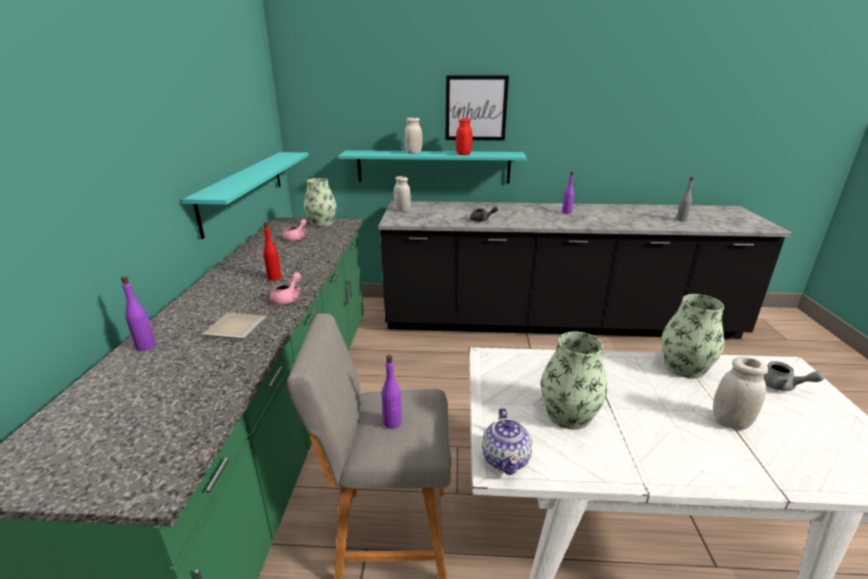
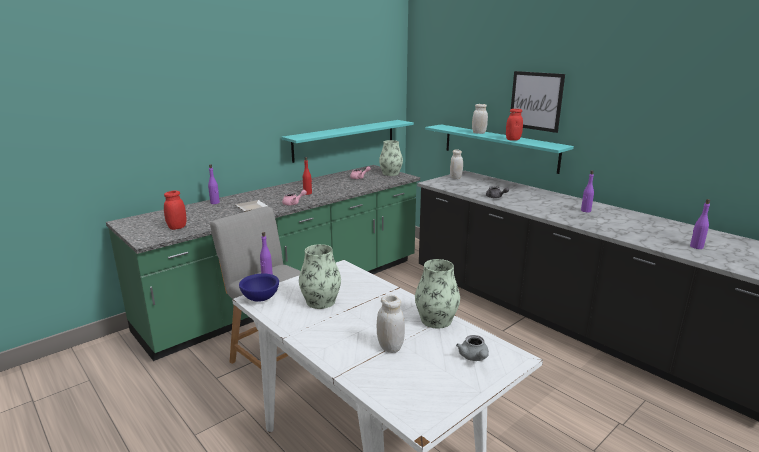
camera: 45 degrees right, 5 degrees down
teapot [482,408,532,475] -> blue bowl [239,274,279,302]
grey bottle [676,177,693,222] -> purple bottle [690,199,710,249]
none -> red jar [164,191,187,230]

